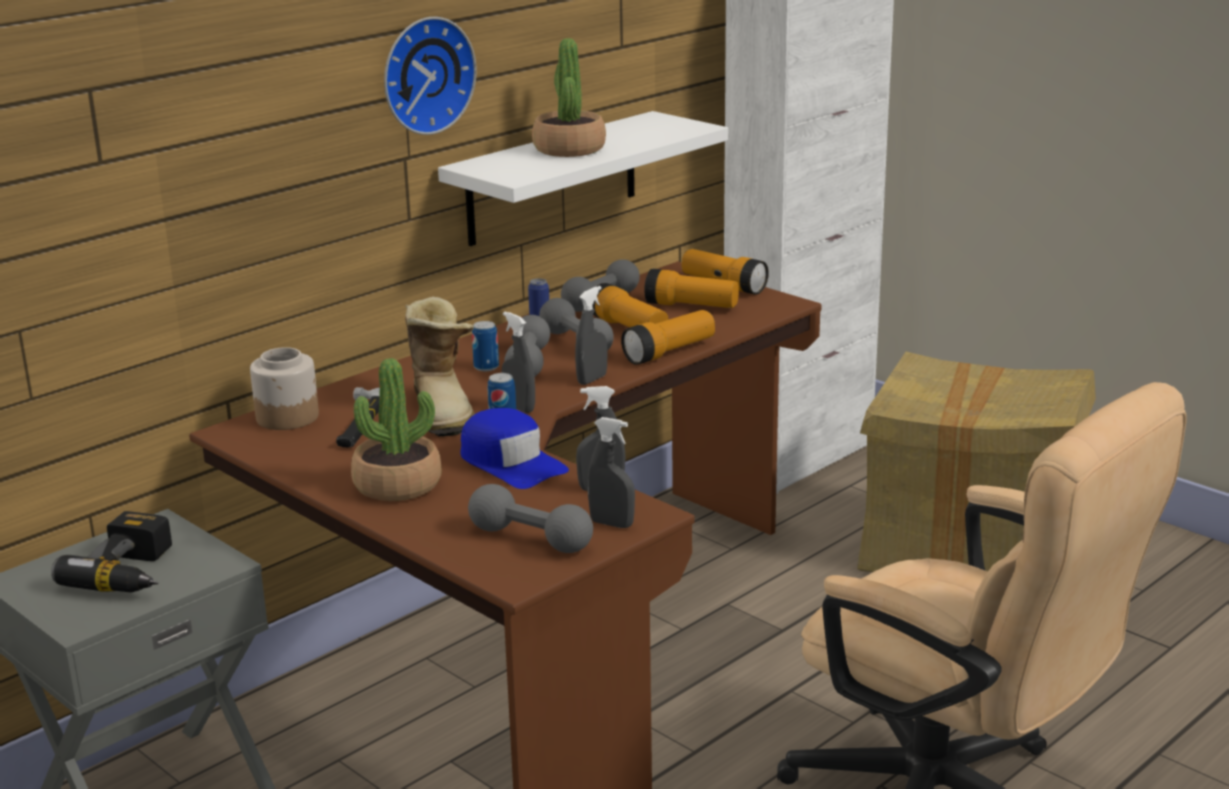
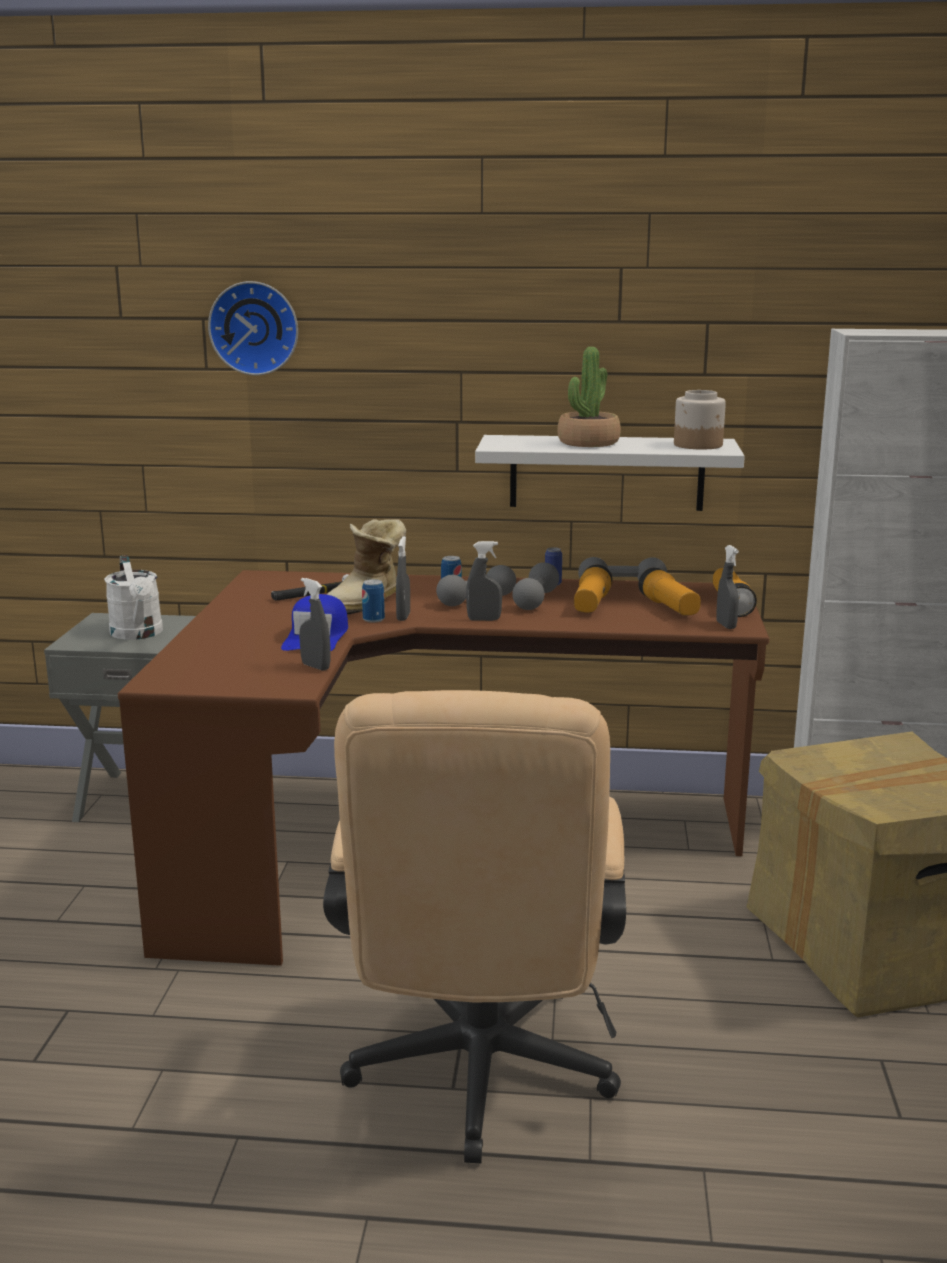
camera: 50 degrees right, 5 degrees down
power drill [51,511,172,592] -> white watering can [104,555,163,640]
jar [250,347,319,430] -> jar moved to [674,390,726,449]
potted plant [351,358,442,501] -> none
wall clock [384,17,477,135] -> wall clock moved to [208,281,298,376]
grey dumbbell [468,484,593,553] -> none
grey spray bottle [587,417,635,528] -> grey spray bottle moved to [716,545,739,629]
flashlight [621,310,715,365] -> none

